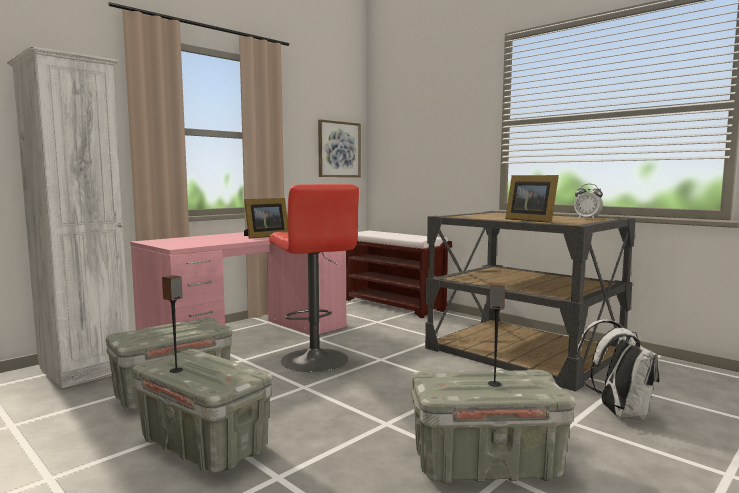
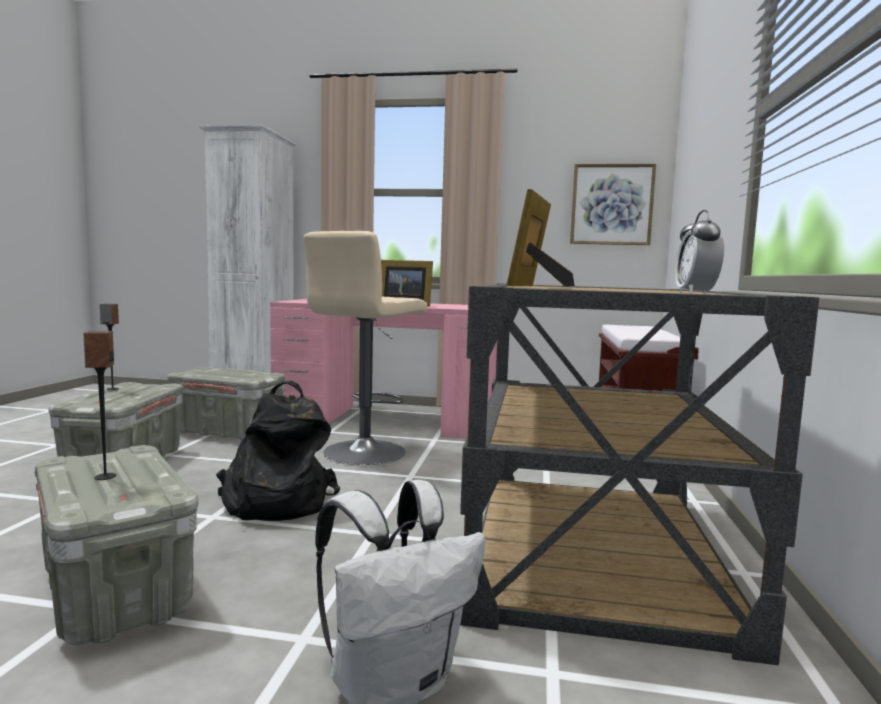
camera: 55 degrees right, 0 degrees up
red stool [269,184,359,372] -> beige stool [303,231,427,465]
none -> black backpack [216,380,340,521]

